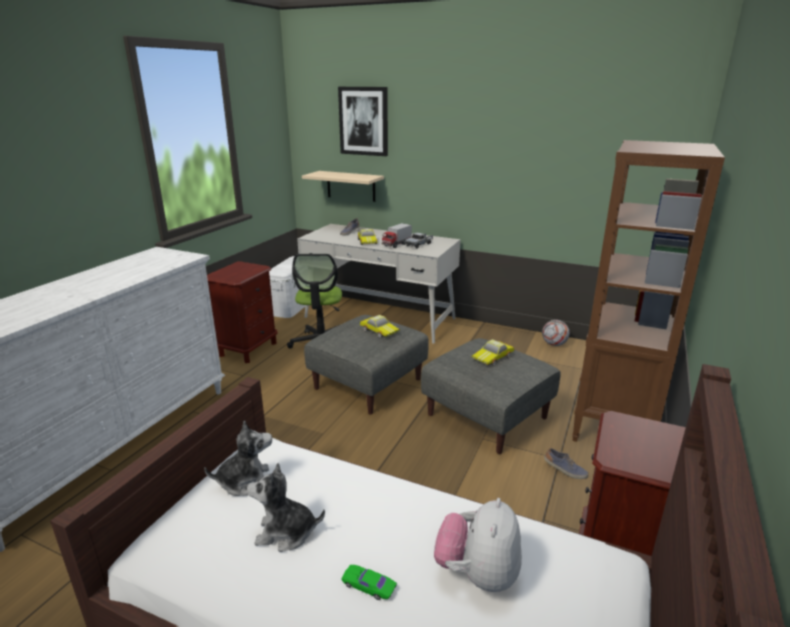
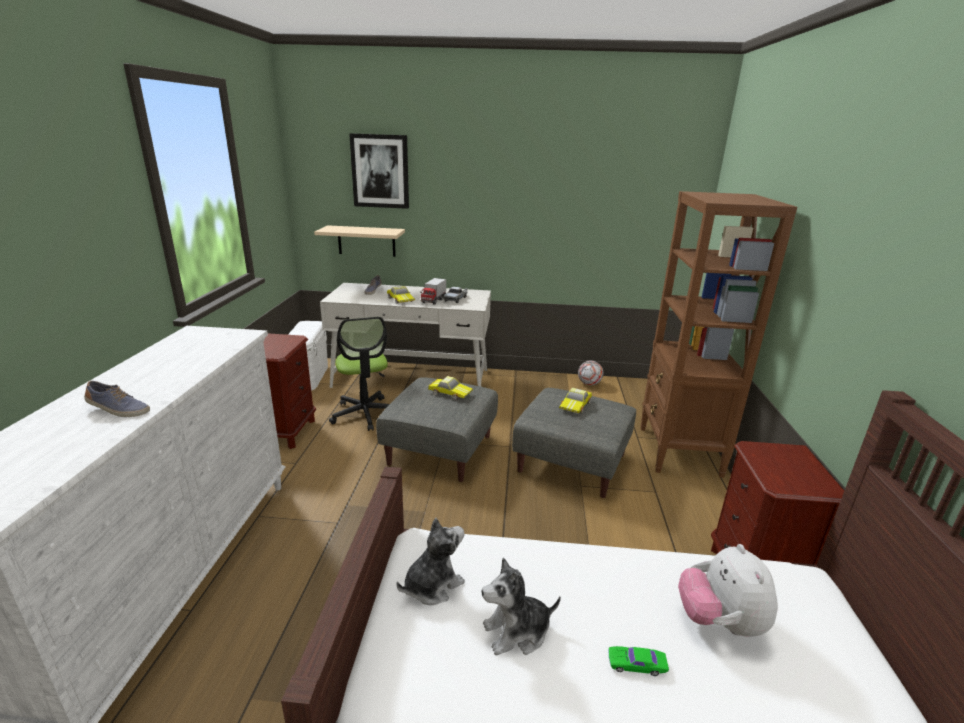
camera: 20 degrees left, 0 degrees up
shoe [544,448,588,479] -> shoe moved to [84,381,150,417]

